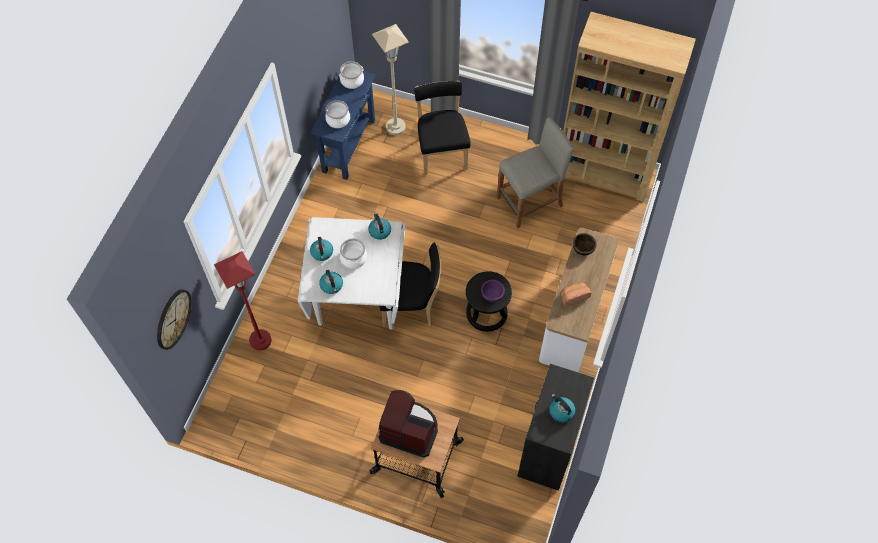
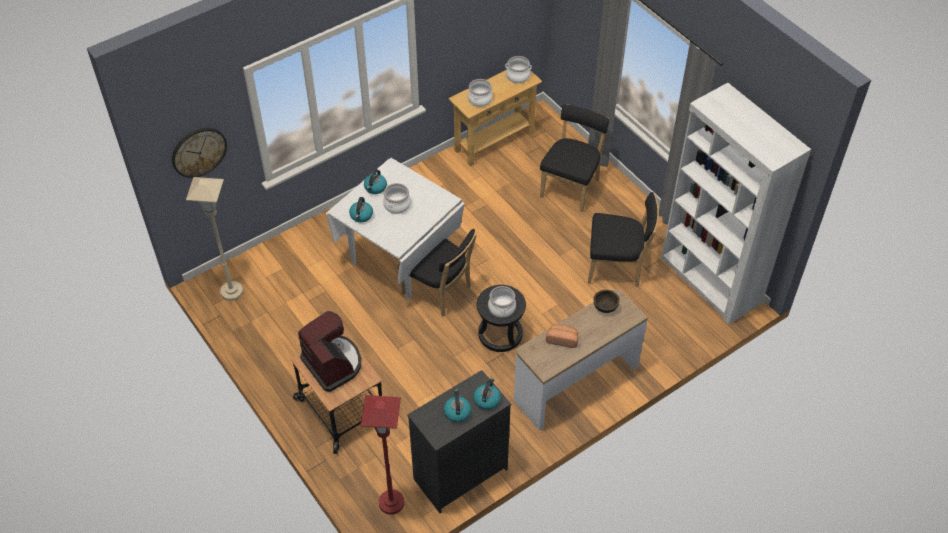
camera: 35 degrees right, 10 degrees down
red floor lamp [214,251,271,351] -> red floor lamp moved to [361,395,404,515]
blue console table [310,71,376,180] -> beige console table [448,70,542,167]
kettle [368,213,391,240] -> kettle moved to [473,378,501,410]
beige floor lamp [372,24,409,135] -> beige floor lamp moved to [186,177,243,301]
purple bowl [481,280,505,302] -> cooking pot [488,286,516,318]
beige stool [497,117,574,228] -> black chair [588,192,659,287]
brown bookcase [563,12,696,202] -> white bookcase [661,83,811,324]

